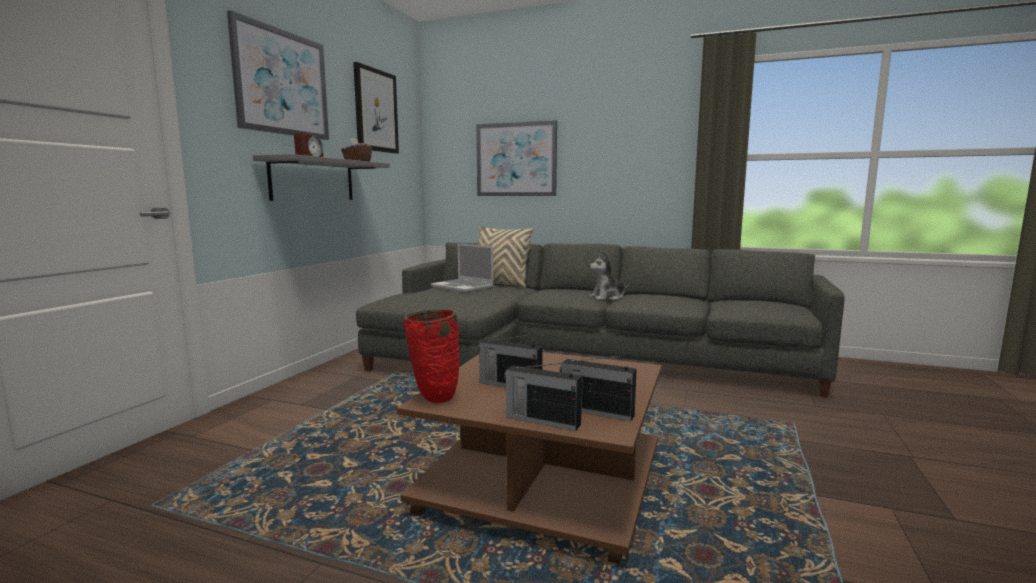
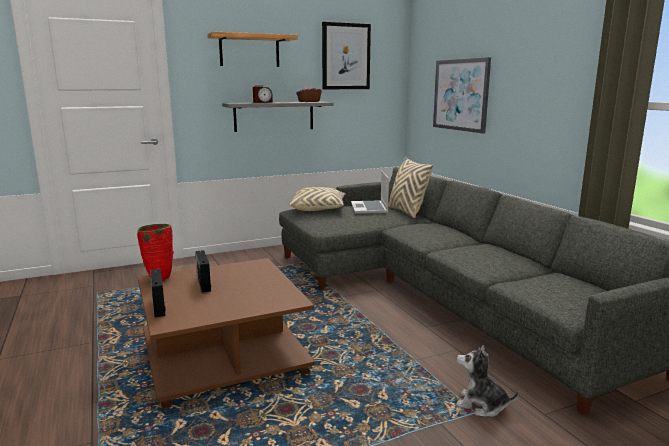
camera: 45 degrees right, 5 degrees up
picture [227,10,329,140] -> shelf [207,31,298,67]
radio [560,355,637,422] -> none
plush toy [588,252,630,300] -> plush toy moved to [456,345,519,417]
none -> beige pillow [290,187,346,211]

